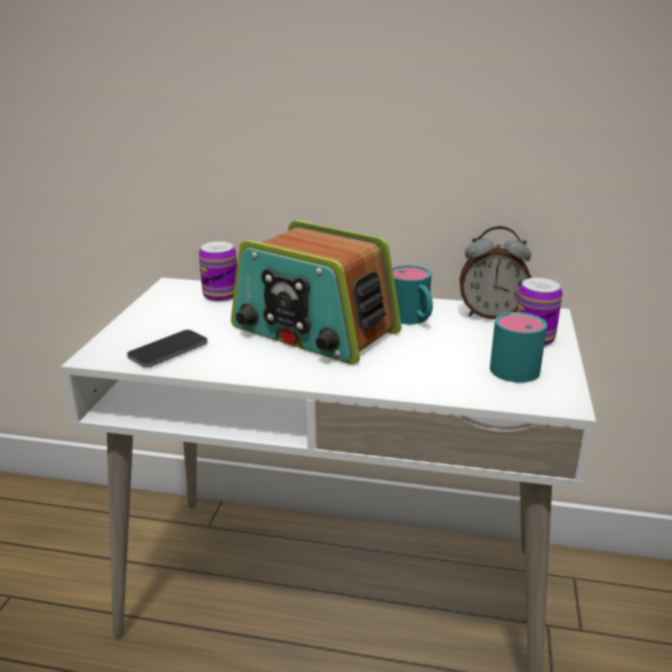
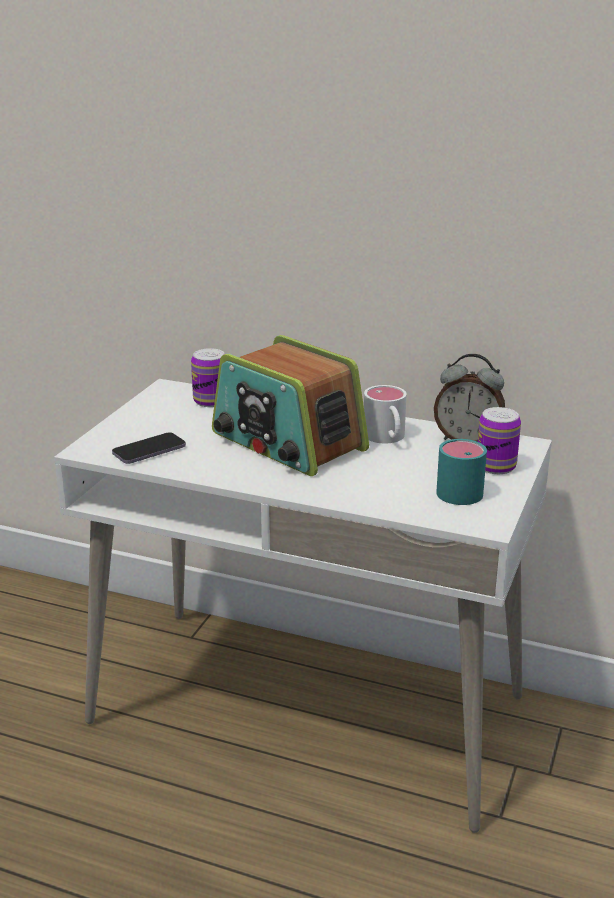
camera: 10 degrees right, 0 degrees up
turquoise mug [392,265,433,324] -> white mug [364,385,407,443]

